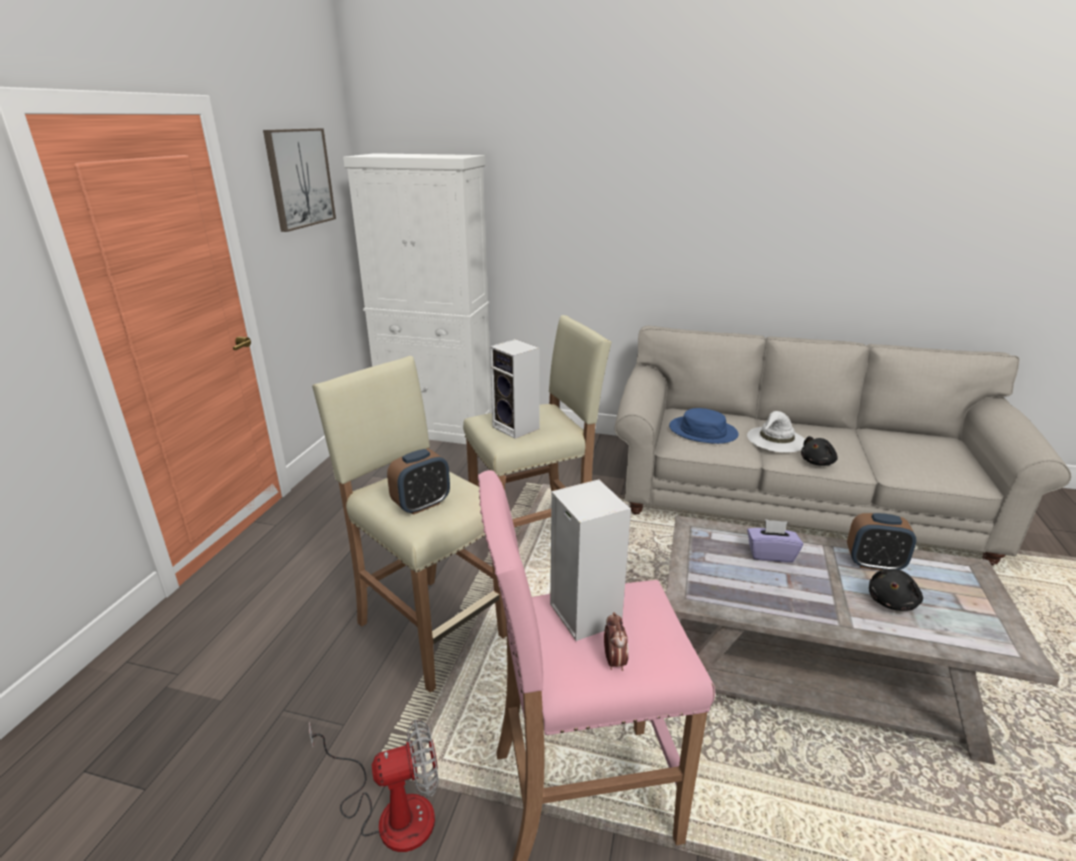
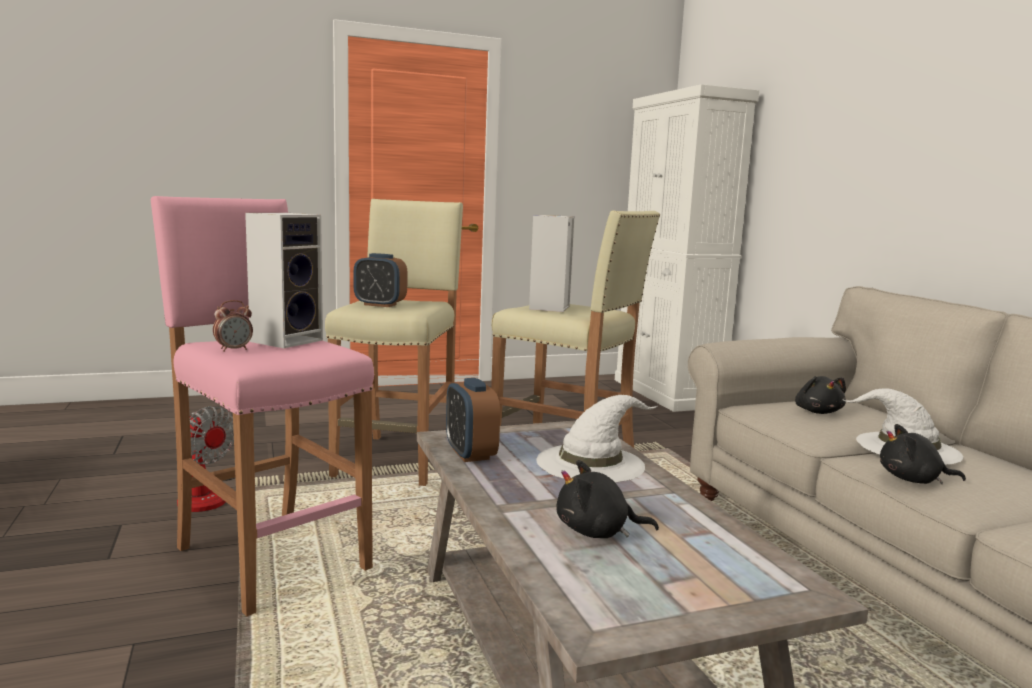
camera: 55 degrees right, 15 degrees down
picture [263,128,336,232] -> none
blue hat [669,408,739,444] -> black plush toy [795,376,846,414]
purple tissue box [747,519,803,562] -> white hat [537,395,657,483]
alarm clock [847,513,916,570] -> alarm clock moved to [446,378,500,462]

